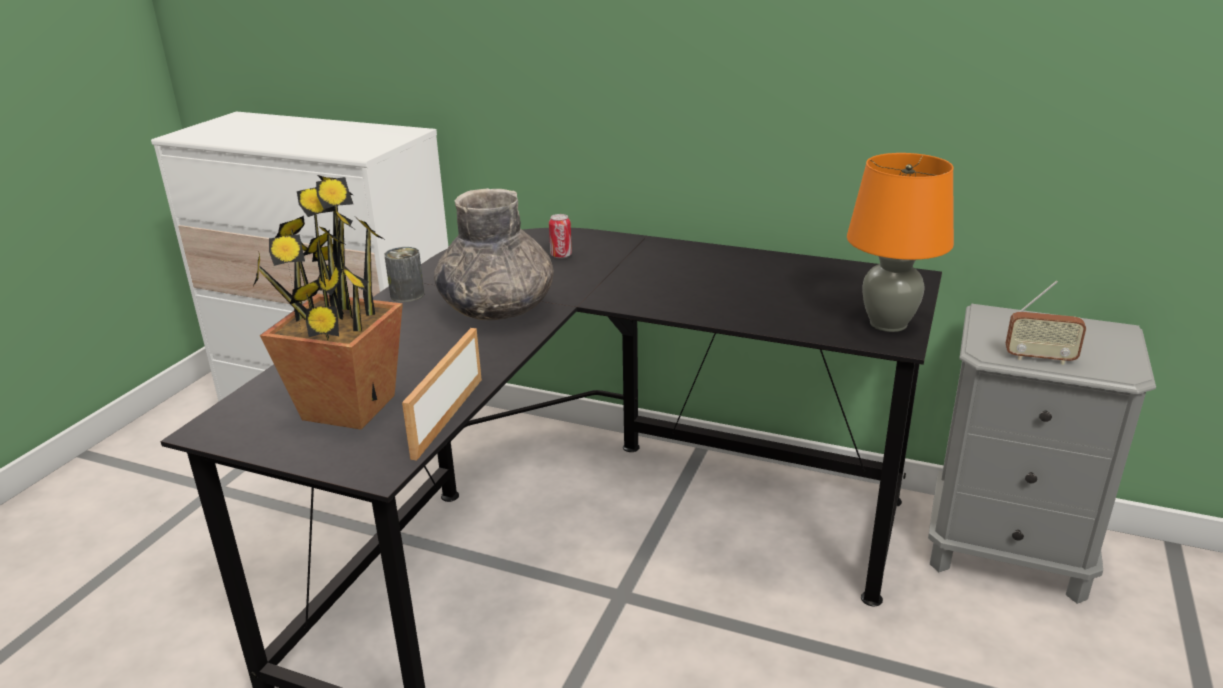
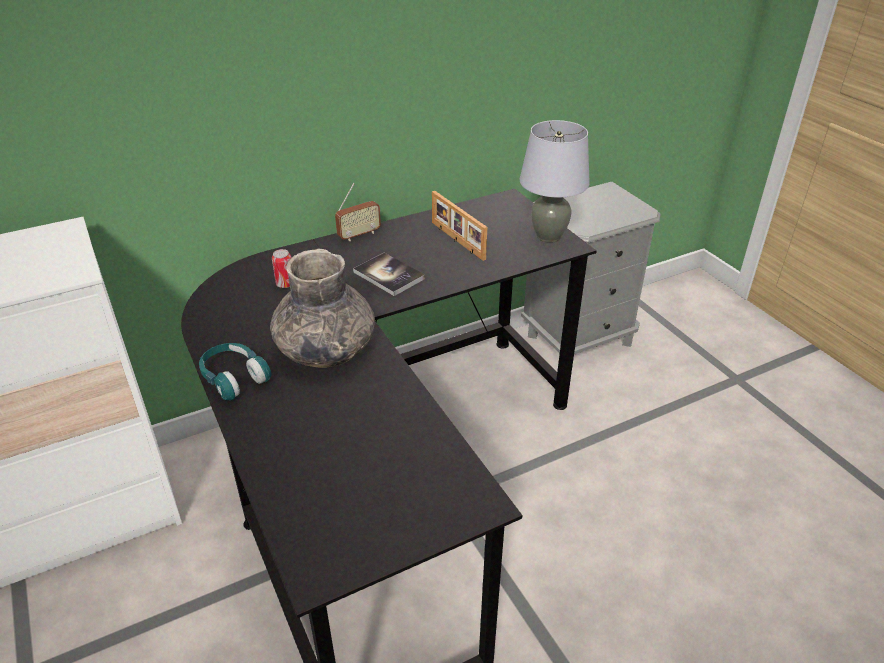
camera: 50 degrees left, 10 degrees up
potted plant [253,175,403,429] -> none
can [384,247,425,302] -> turquoise headphones [199,343,272,400]
picture frame [402,328,482,461] -> picture frame moved to [432,191,487,261]
orange table lamp [847,153,954,332] -> grey table lamp [519,120,590,243]
radio [1006,281,1086,365] -> radio moved to [335,183,381,241]
none -> book [353,253,425,296]

